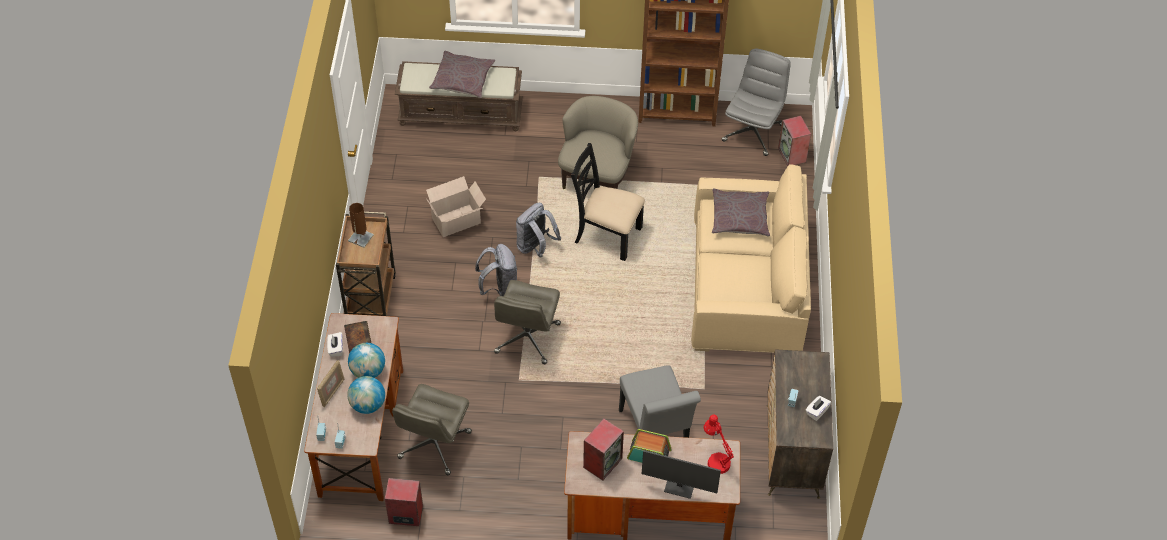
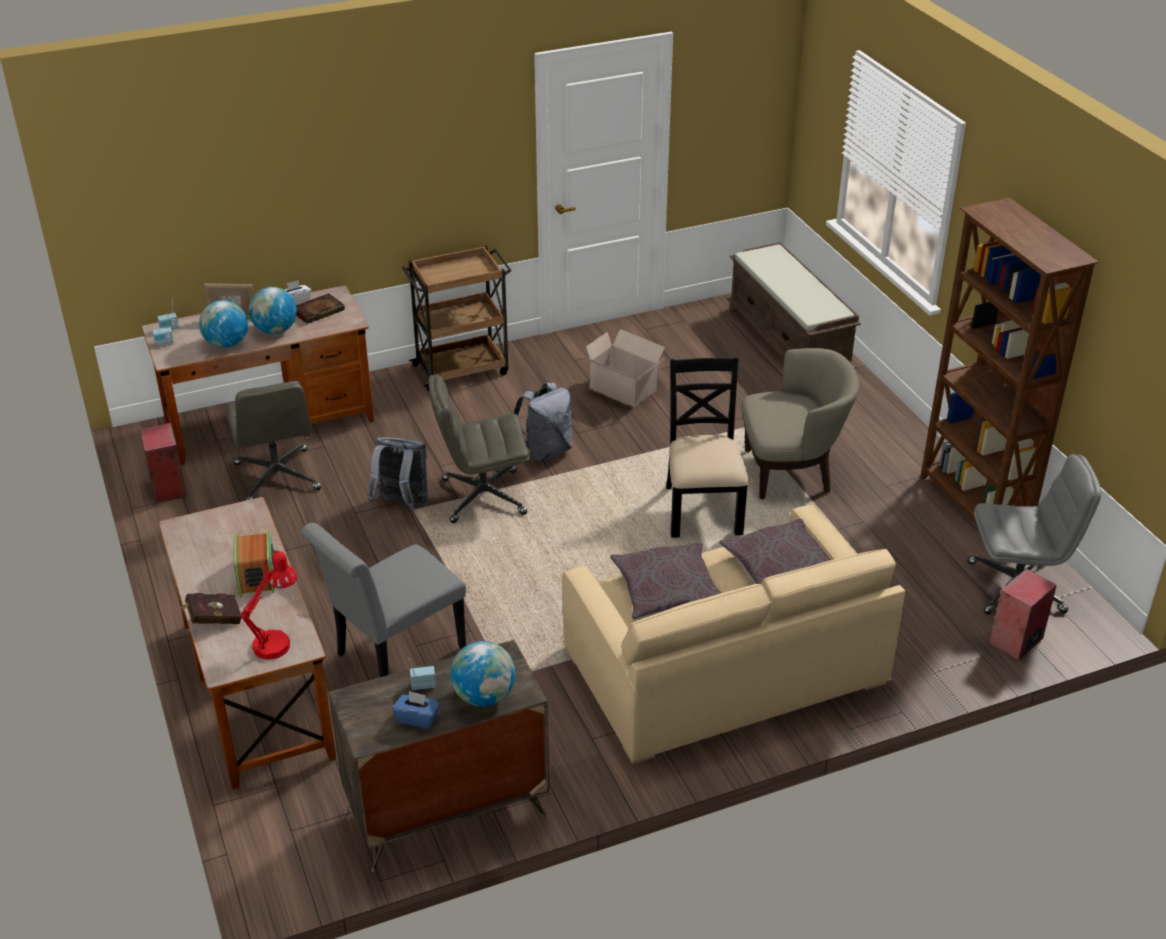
camera: 65 degrees right, 15 degrees down
brown table lamp [348,203,374,248] -> none
grey office chair [392,384,472,475] -> grey office chair turned 105 degrees counterclockwise [226,381,321,501]
grey pillow [429,51,495,98] -> grey pillow moved to [610,542,721,620]
grey backpack [516,203,561,258] -> grey backpack moved to [368,437,428,510]
speaker [583,419,624,481] -> none
monitor [642,450,721,499] -> red book [179,593,241,624]
white tissue box [805,396,831,421] -> blue tissue box [392,691,440,729]
none -> globe [450,641,515,707]

